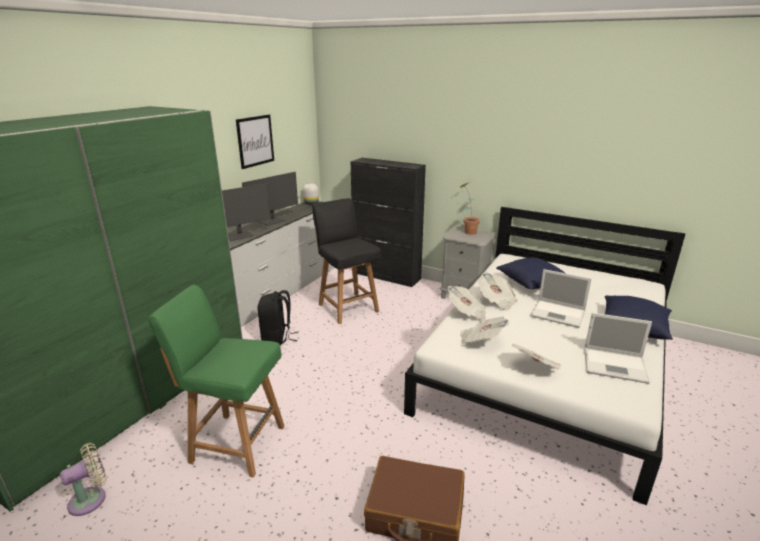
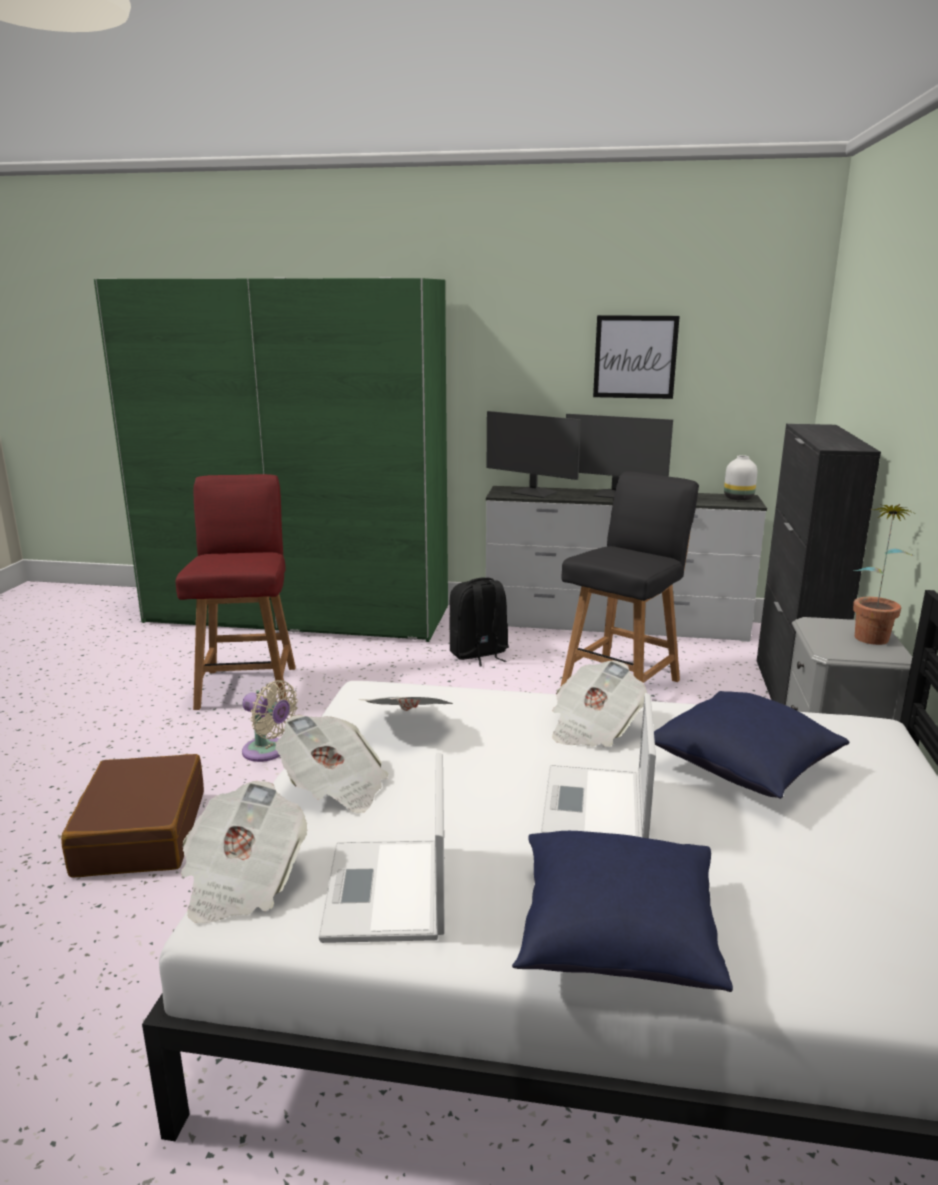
camera: 70 degrees right, 5 degrees down
beige fan [60,443,107,516] -> beige fan moved to [242,680,298,762]
green chair [148,285,285,477] -> red chair [176,474,296,710]
newspaper [448,286,486,321] -> newspaper moved to [181,781,307,923]

